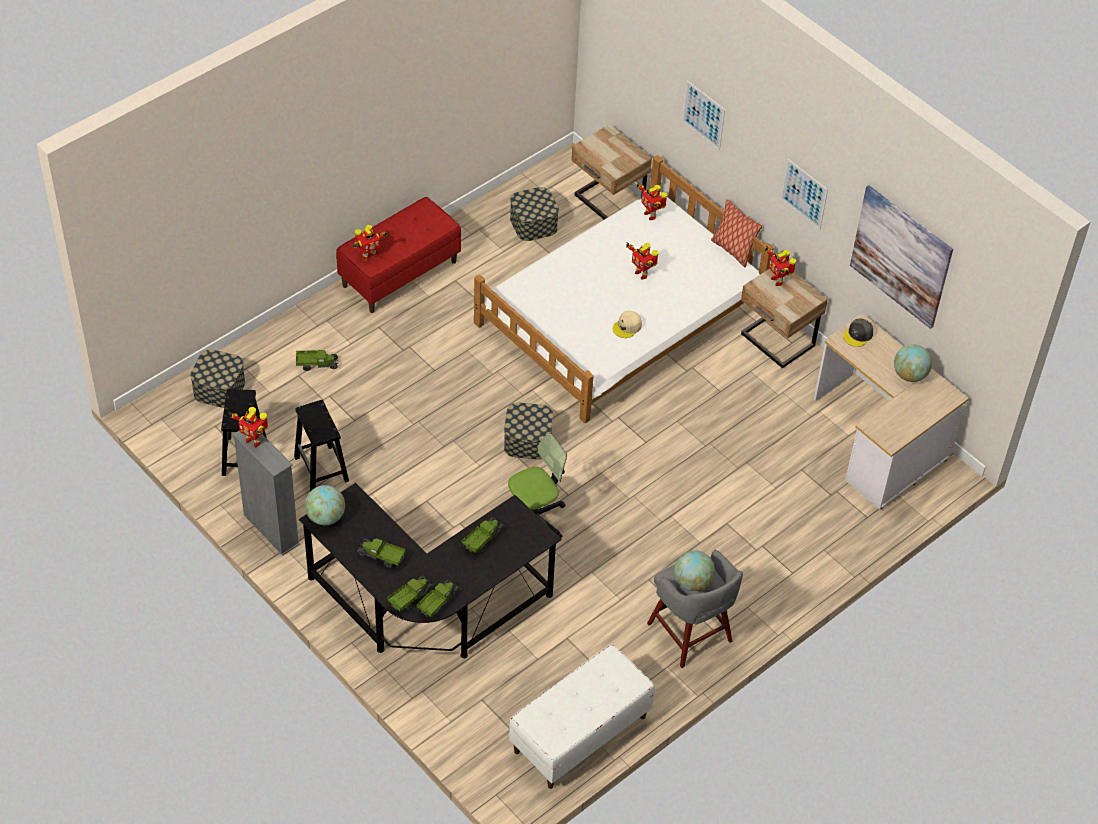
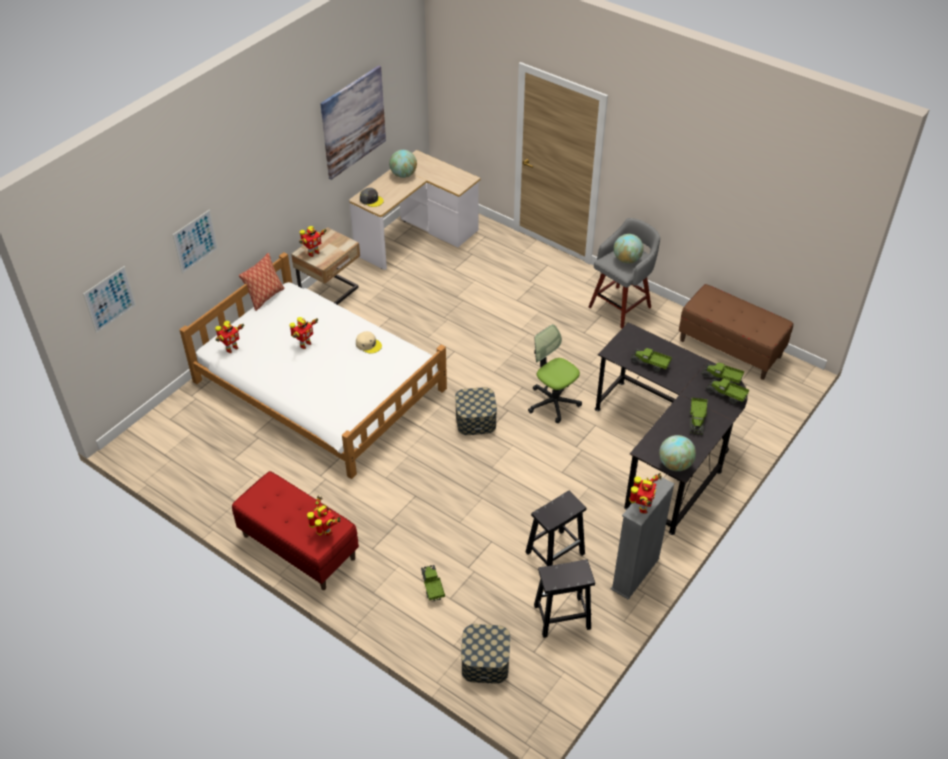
camera: 100 degrees left, 5 degrees down
white bench [509,645,655,789] -> brown bench [679,284,793,380]
storage box [510,187,559,241] -> none
beige nightstand [571,124,652,220] -> none
picture [781,159,828,229] -> picture moved to [83,266,136,333]

